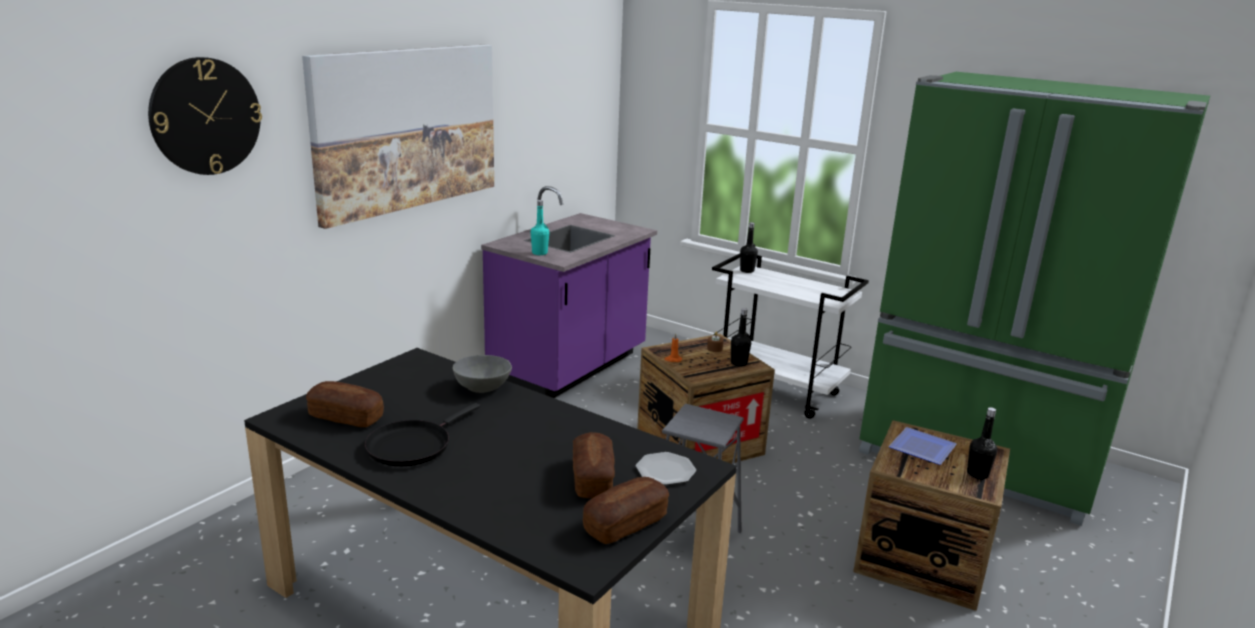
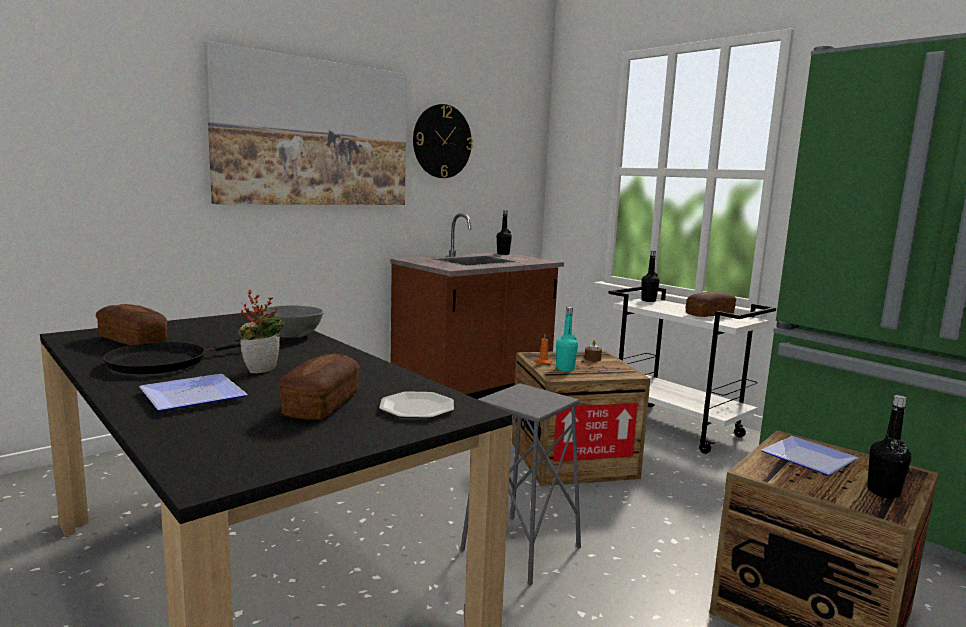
camera: 15 degrees right, 10 degrees down
wall clock [148,57,262,175] -> wall clock moved to [413,104,473,178]
purple counter [481,186,657,398] -> brown counter [390,213,564,399]
turquoise bottle [531,200,549,255] -> turquoise bottle moved to [556,307,578,371]
bread [583,477,669,544] -> bread moved to [686,292,736,317]
black bottle [731,308,751,367] -> black bottle moved to [497,210,512,255]
none -> plate [139,374,248,411]
none -> potted plant [238,289,284,374]

